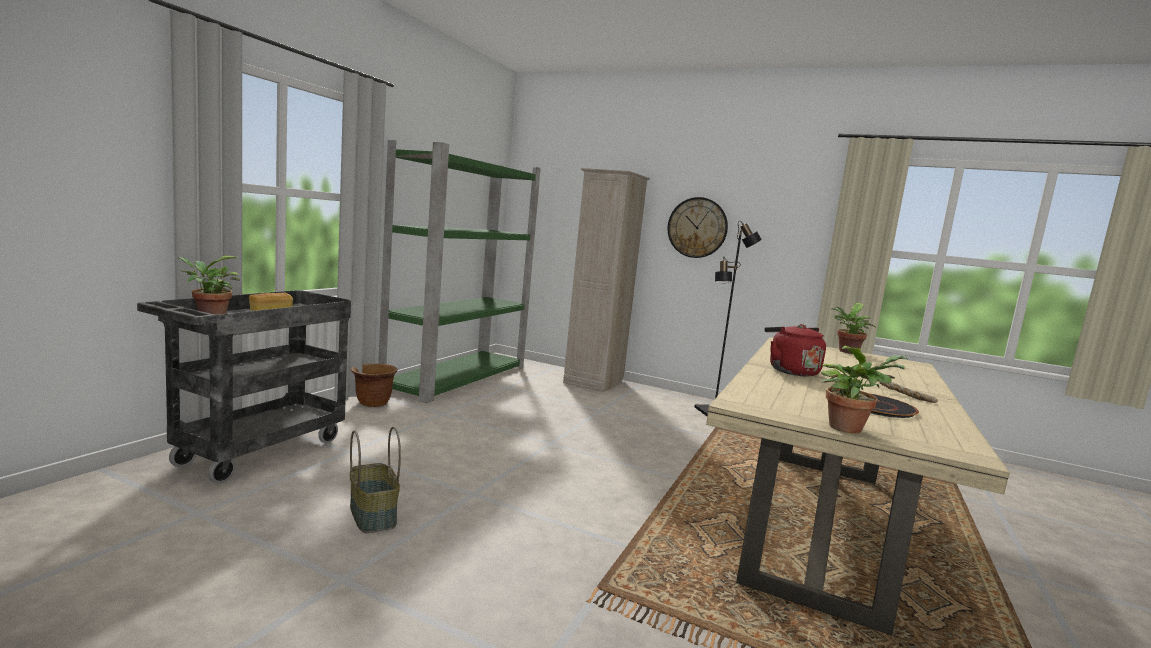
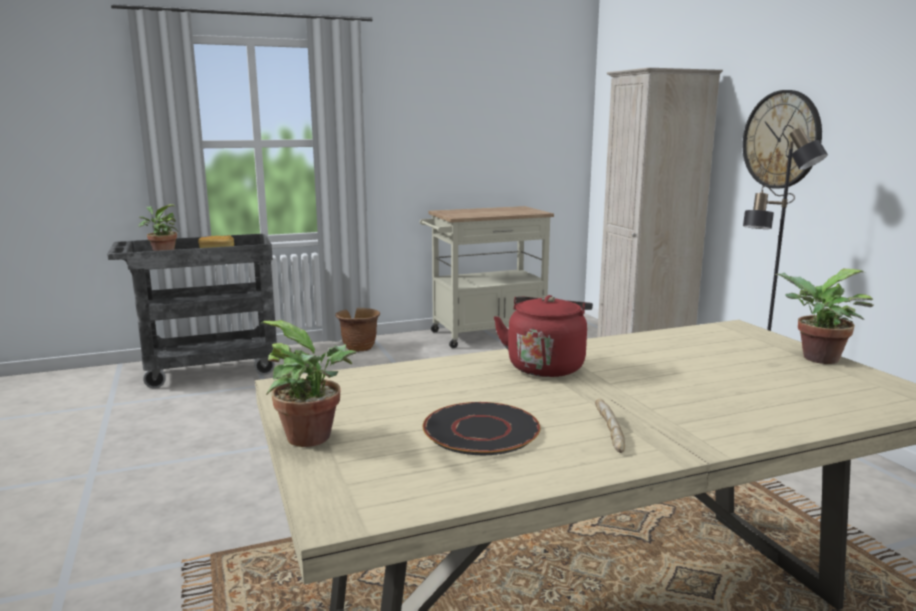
camera: 45 degrees right, 5 degrees up
basket [350,427,401,533] -> none
green bookcase [378,140,541,403] -> beige cart [420,206,554,348]

